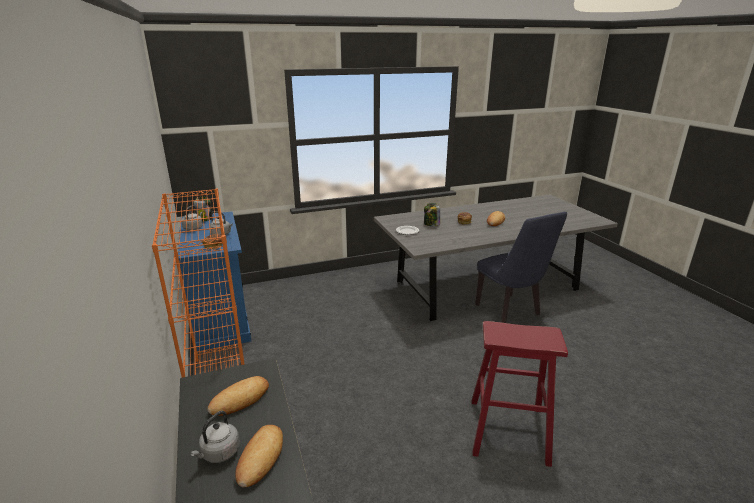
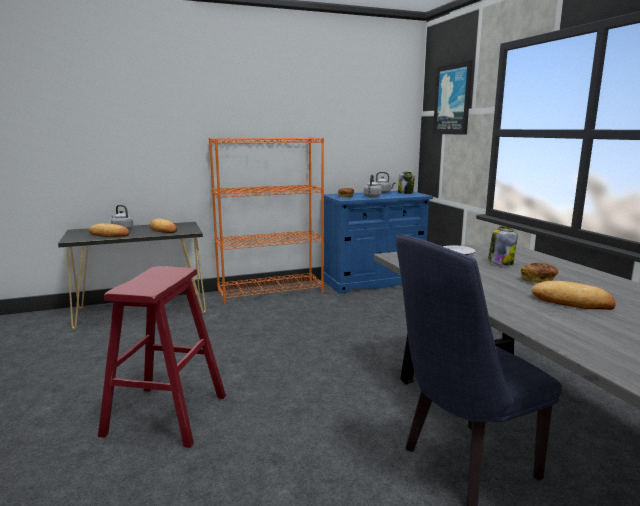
camera: 90 degrees right, 10 degrees down
none -> picture [433,60,472,135]

